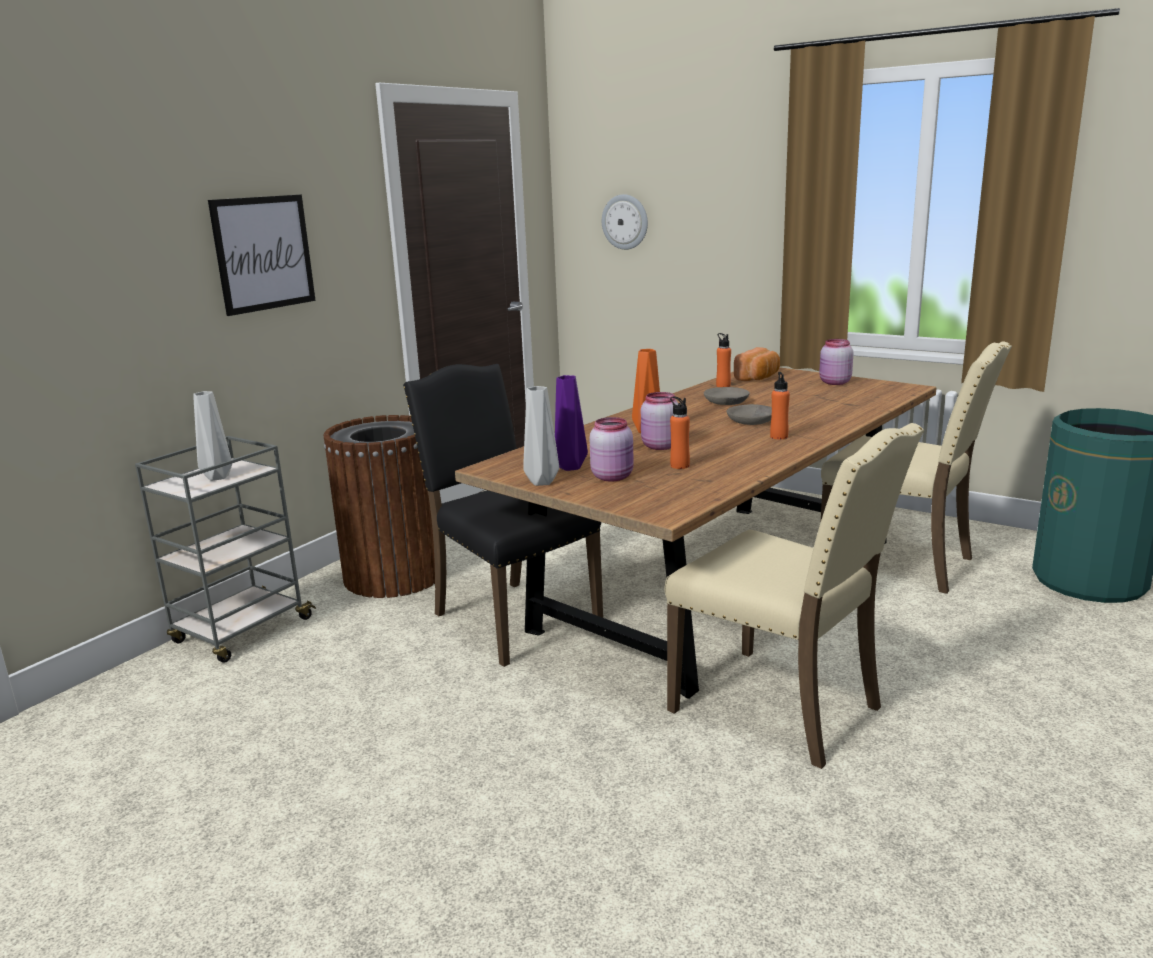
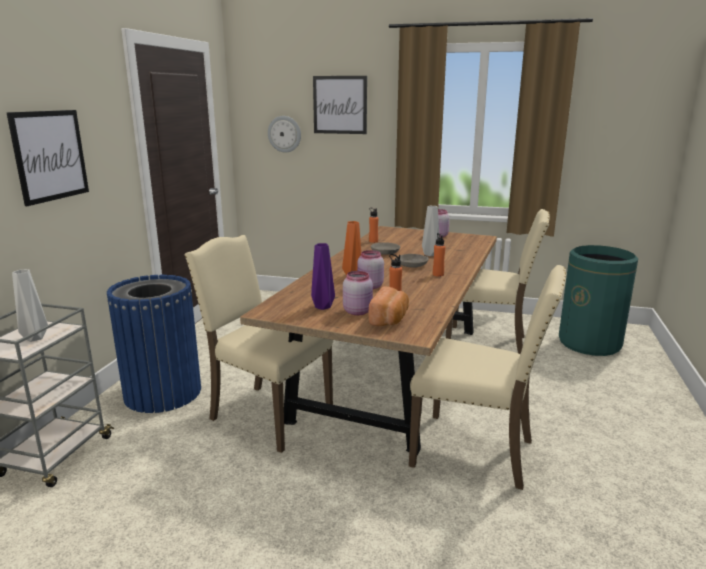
camera: 20 degrees left, 0 degrees up
brown trash can [324,415,435,598] -> blue trash can [107,275,201,413]
black chair [403,364,603,667] -> beige chair [184,235,333,453]
grey vase [523,386,559,486] -> grey vase moved to [422,206,440,256]
bread [734,347,780,381] -> bread moved to [369,286,409,326]
none -> picture [313,76,367,134]

